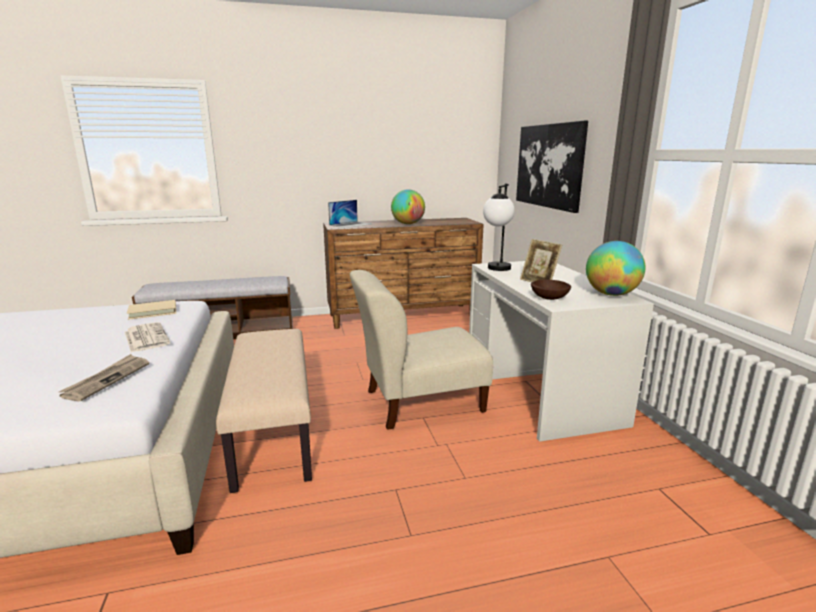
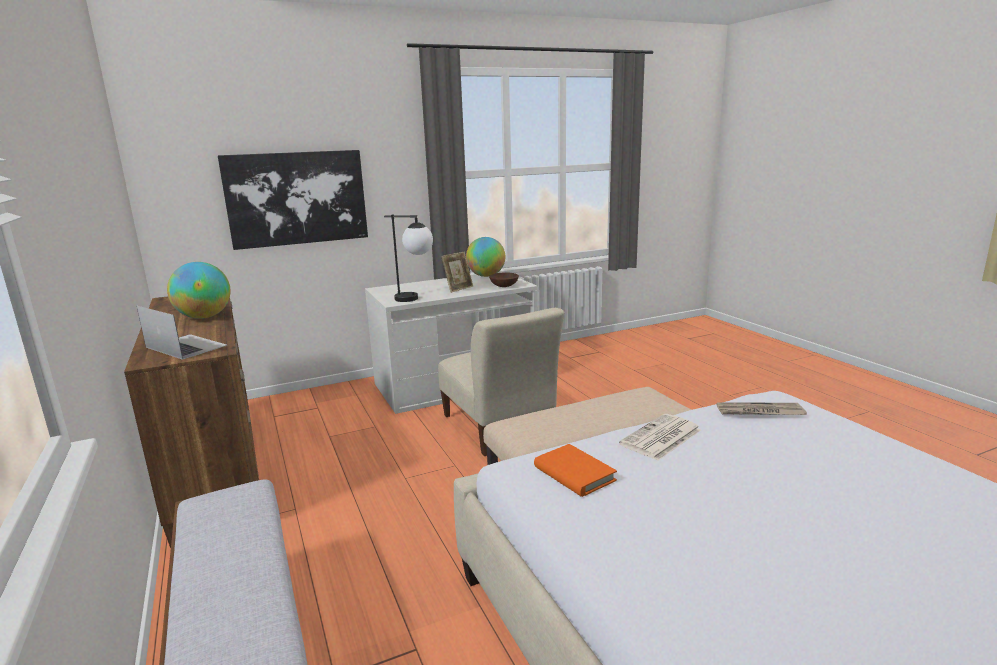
camera: 100 degrees left, 0 degrees up
beige book [127,300,176,320] -> orange book [534,444,617,497]

